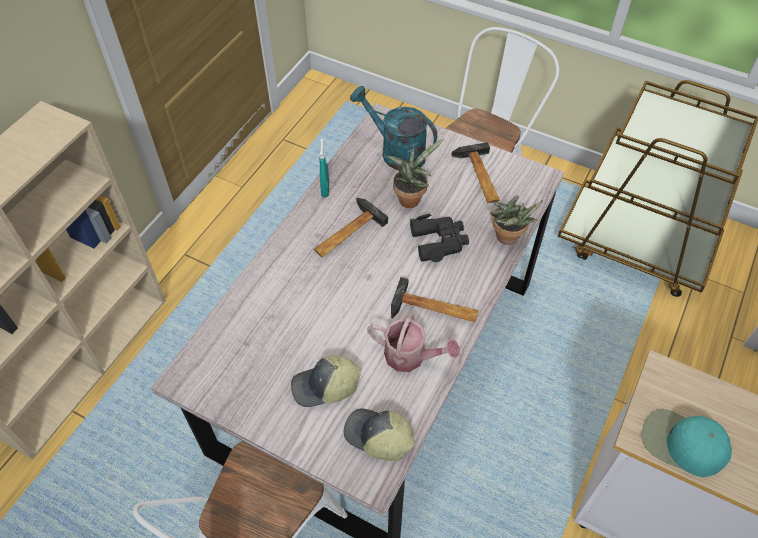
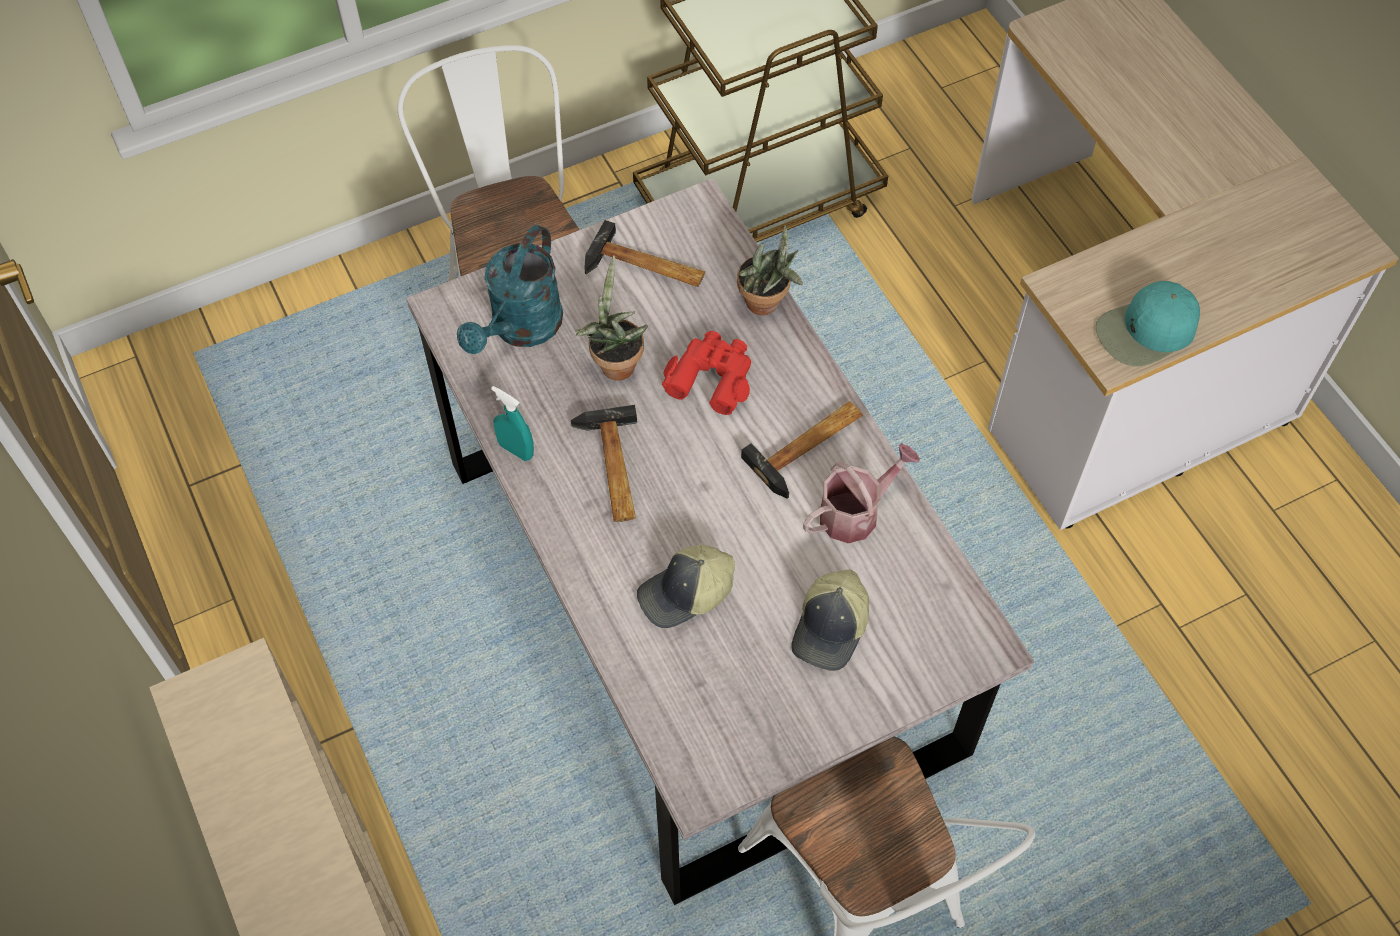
camera: 55 degrees left, 5 degrees up
cap [344,409,415,461] -> cap moved to [637,545,735,628]
turquoise watering can [350,86,437,170] -> turquoise watering can turned 45 degrees counterclockwise [457,225,563,354]
black binoculars [410,214,469,262] -> red binoculars [662,331,751,415]

